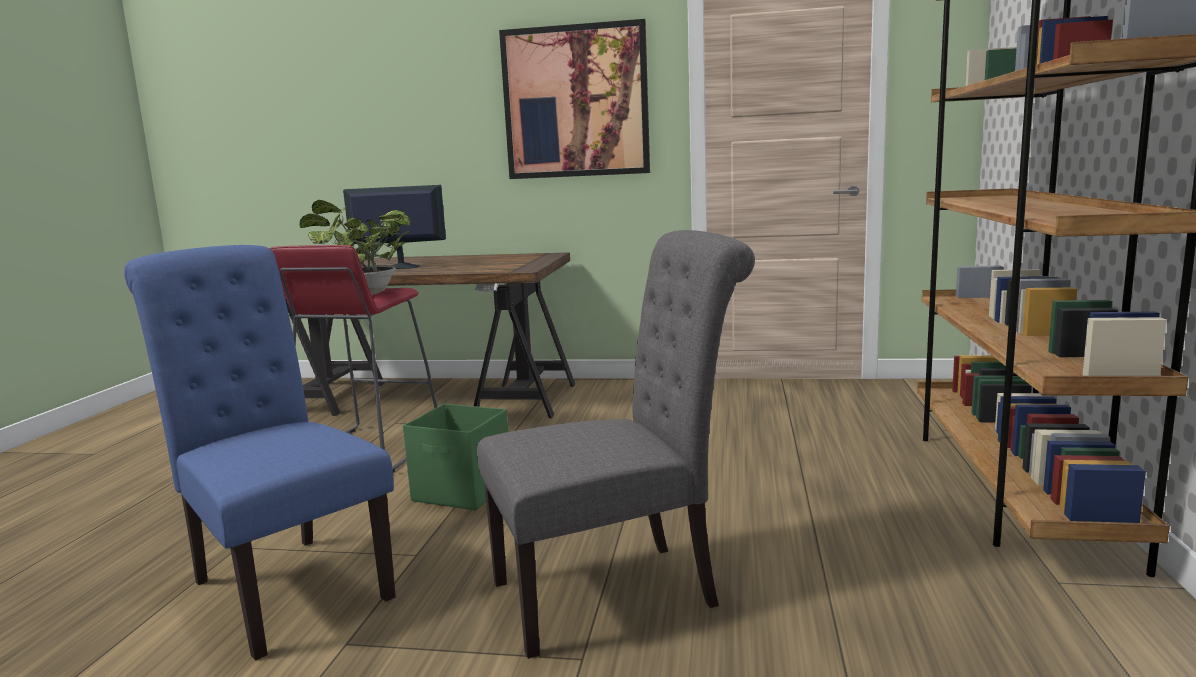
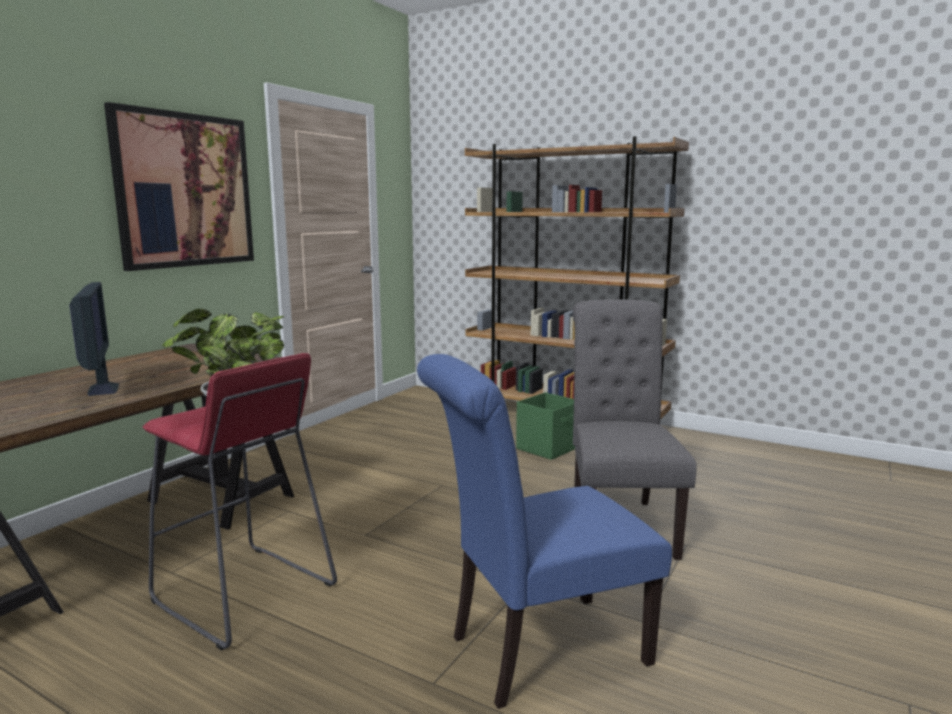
camera: 70 degrees left, 0 degrees up
monitor [343,185,446,269] -> monitor turned 135 degrees clockwise [69,282,119,396]
green storage box [403,404,508,510] -> green storage box moved to [516,392,575,460]

